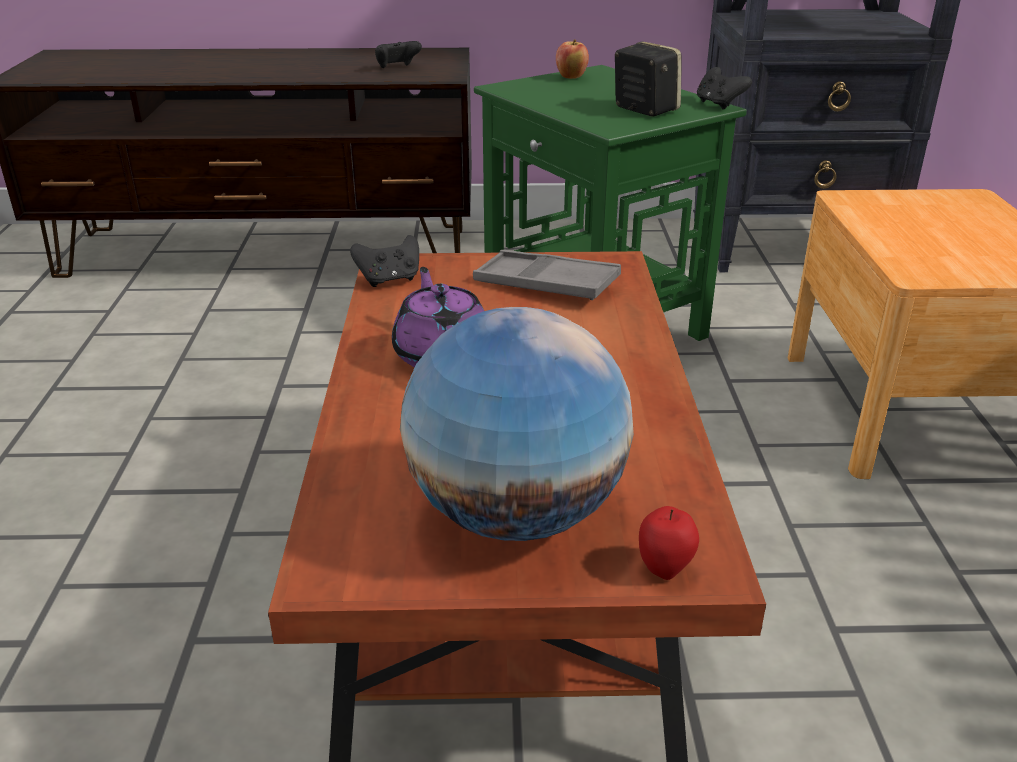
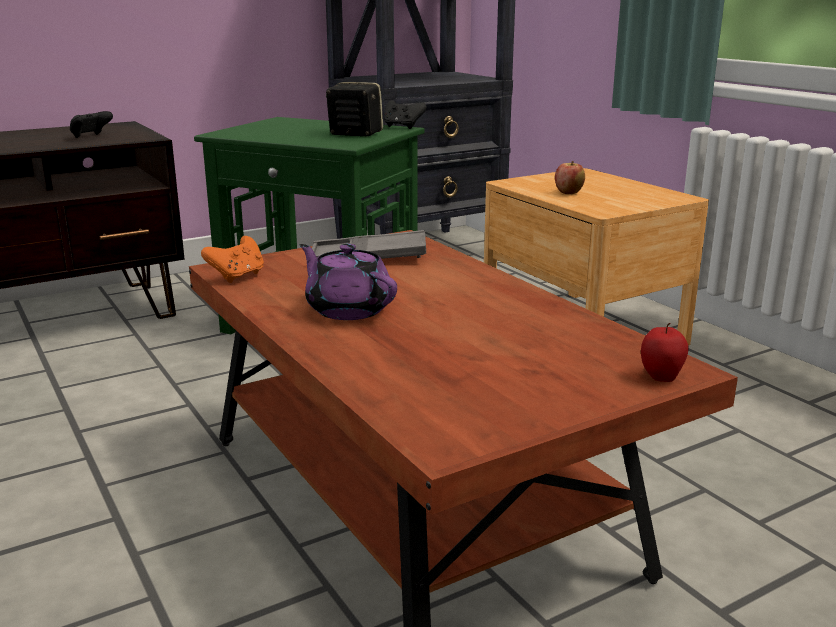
camera: 30 degrees left, 10 degrees down
black game controller [350,235,419,287] -> orange game controller [201,236,264,283]
globe [400,307,634,541] -> none
apple [556,39,589,79] -> apple moved to [555,161,585,194]

